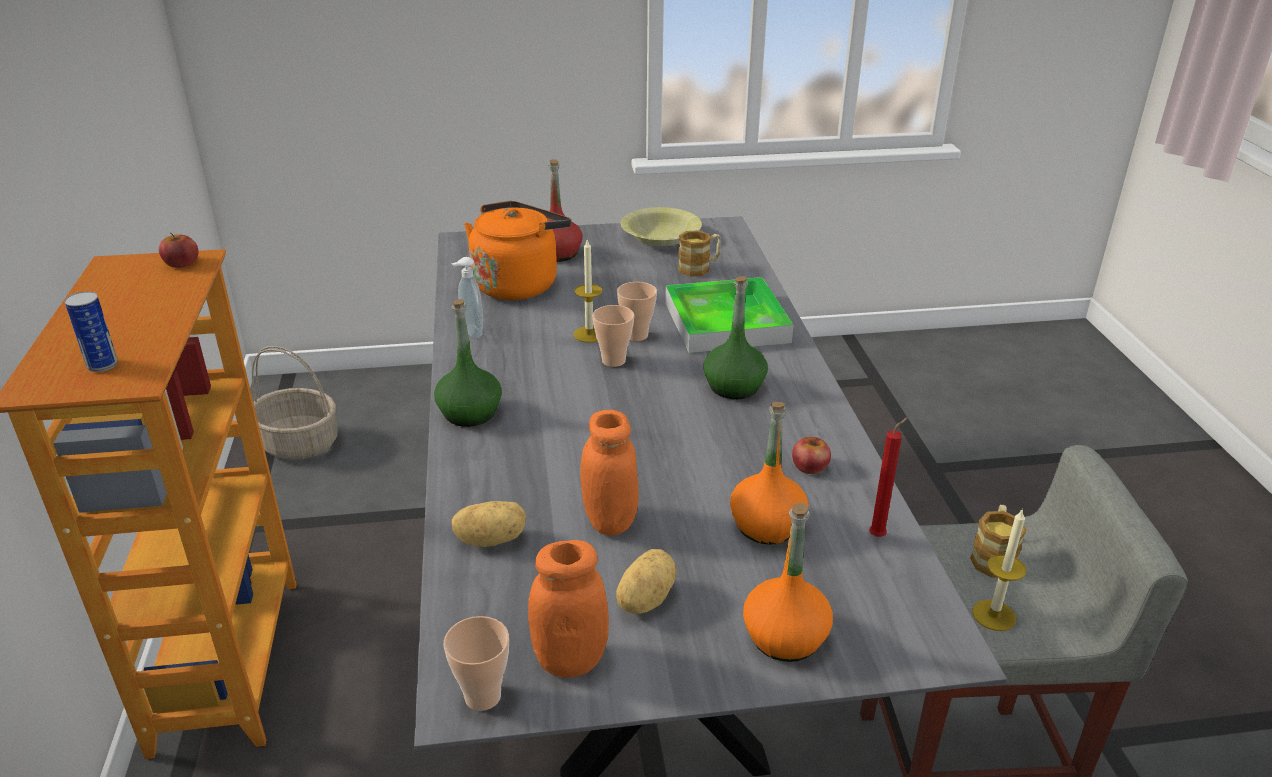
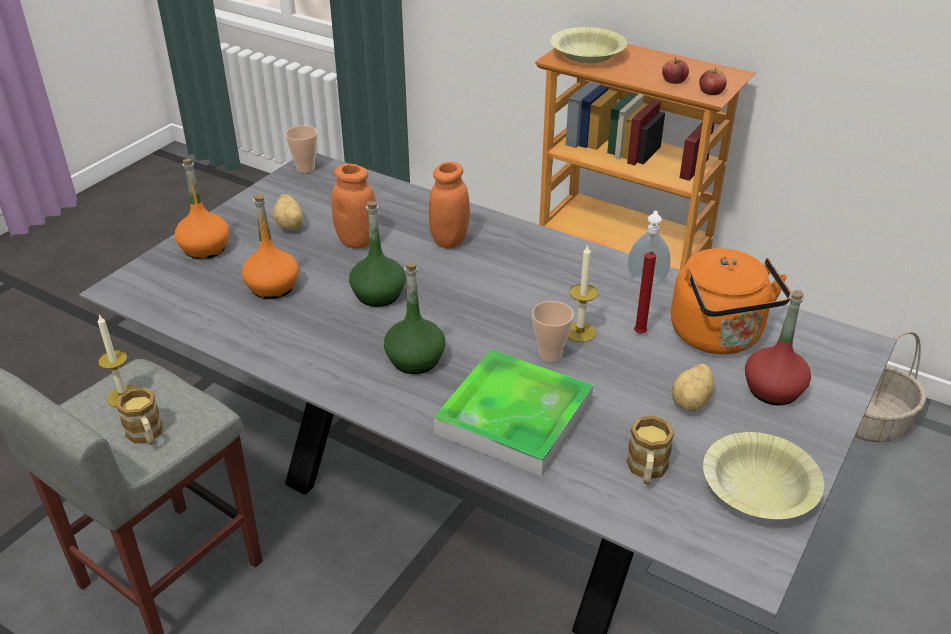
camera: 130 degrees right, 5 degrees up
can [65,291,118,372] -> yellow bowl [550,27,627,63]
green bottle [434,299,502,427] -> green bottle moved to [349,201,406,307]
potato [451,501,526,547] -> potato moved to [672,364,714,412]
orange jar [528,540,609,678] -> orange jar moved to [429,162,470,249]
cup [592,305,634,367] -> none
apple [792,437,831,474] -> apple moved to [662,57,689,84]
red candle [869,417,908,537] -> red candle moved to [634,251,656,334]

